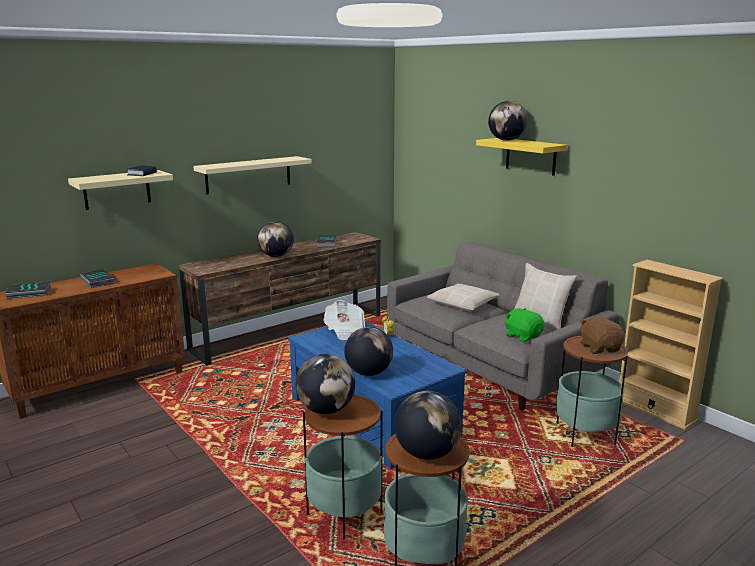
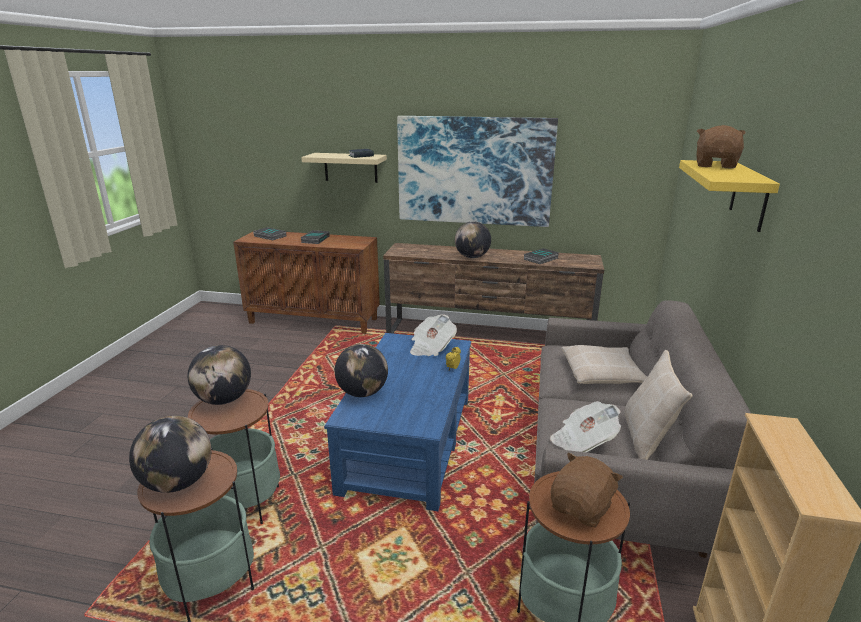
camera: 50 degrees right, 5 degrees up
beige shelf [193,156,312,194] -> picture [397,116,558,227]
globe [488,101,528,141] -> brown plush toy [696,125,746,168]
green plush toy [505,308,544,342] -> newspaper [550,401,621,452]

